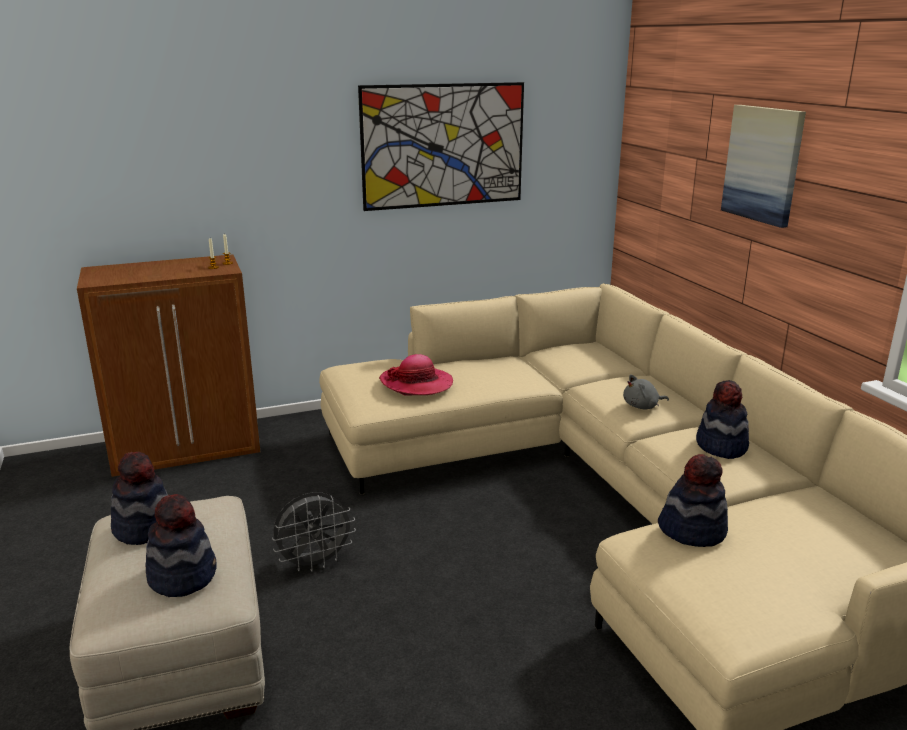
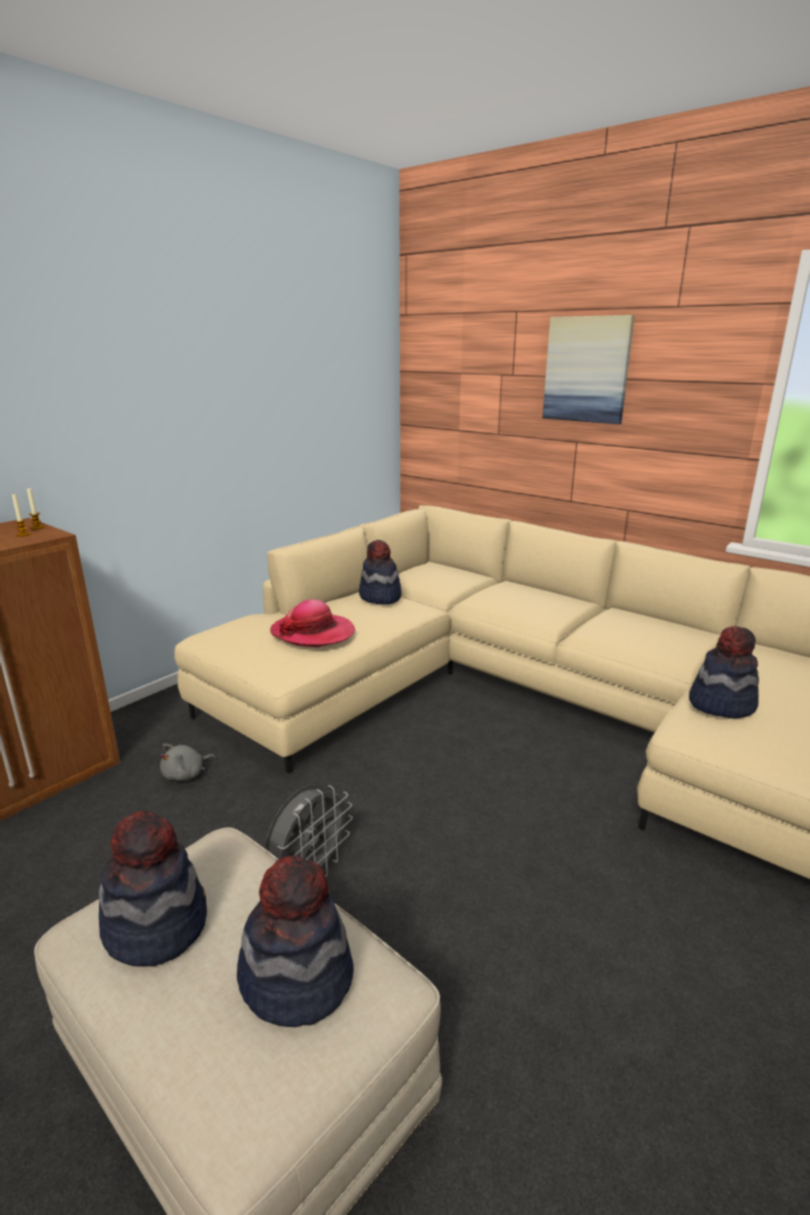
camera: 30 degrees left, 0 degrees up
picture [358,82,524,211] -> none
grey plush toy [623,375,669,409] -> grey plush toy moved to [160,744,216,781]
hat [696,380,749,459] -> hat moved to [359,540,401,604]

